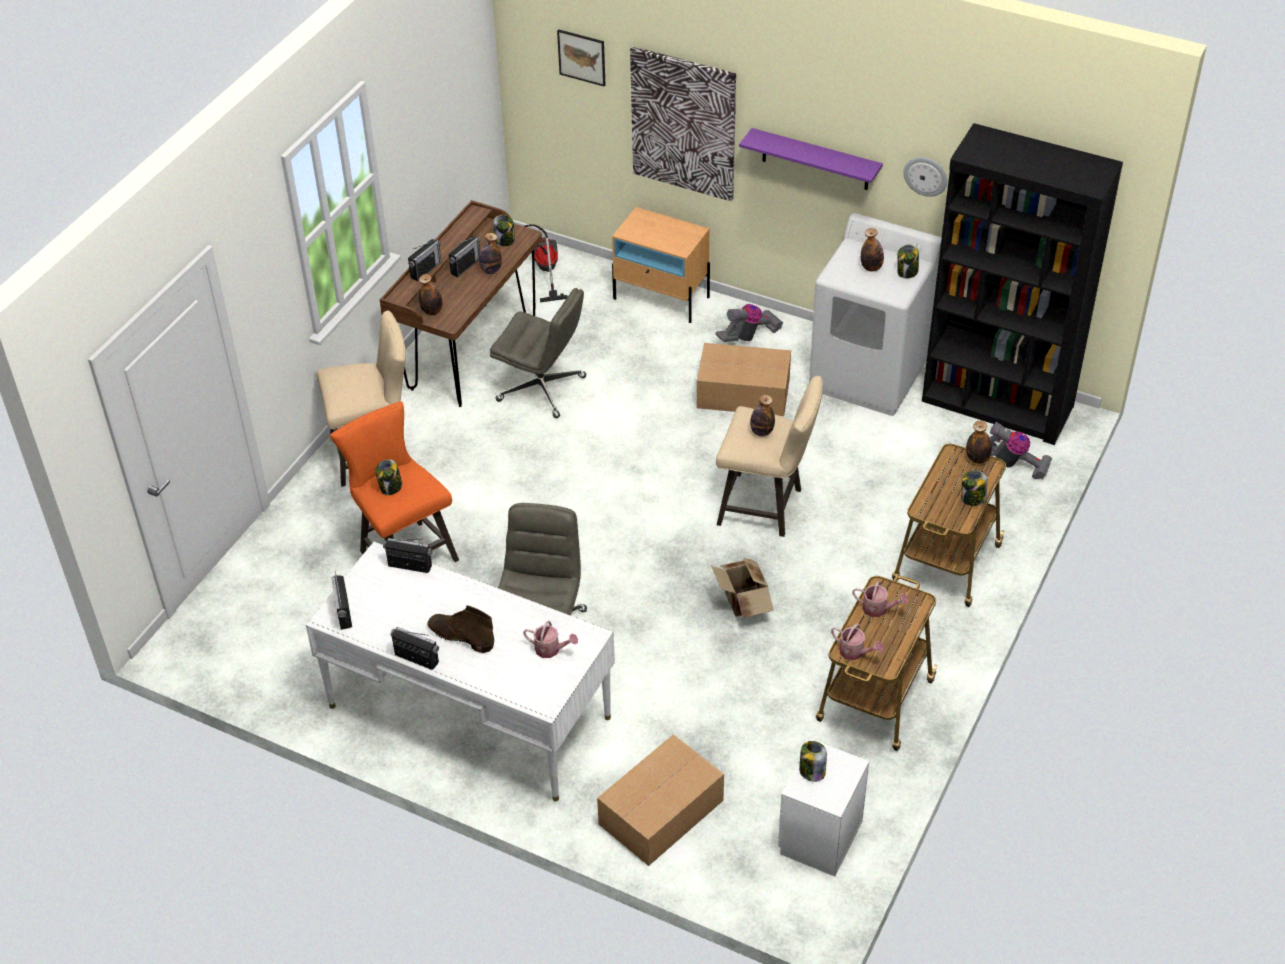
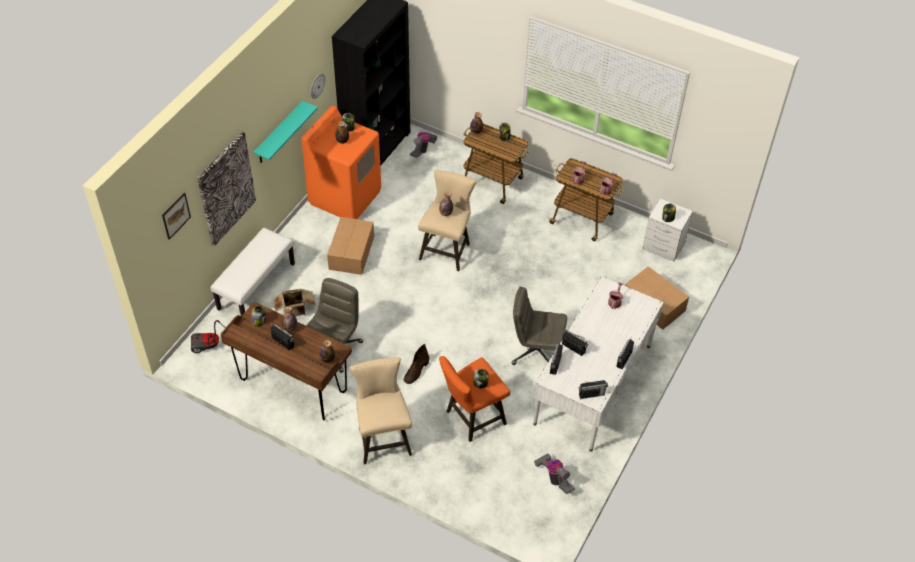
camera: 90 degrees left, 5 degrees up
radio [408,239,441,281] -> radio moved to [562,330,588,356]
brown boot [427,605,494,653] -> brown boot moved to [404,344,429,384]
beige nightstand [612,207,710,323] -> white bench [211,228,295,316]
cardboard box [711,558,774,618] -> cardboard box moved to [273,289,315,316]
vacuum cleaner [715,304,783,342] -> vacuum cleaner moved to [534,453,575,494]
purple shelf [739,128,883,190] -> turquoise shelf [253,101,318,163]
white washing machine [809,213,942,416] -> orange washing machine [302,106,381,219]

